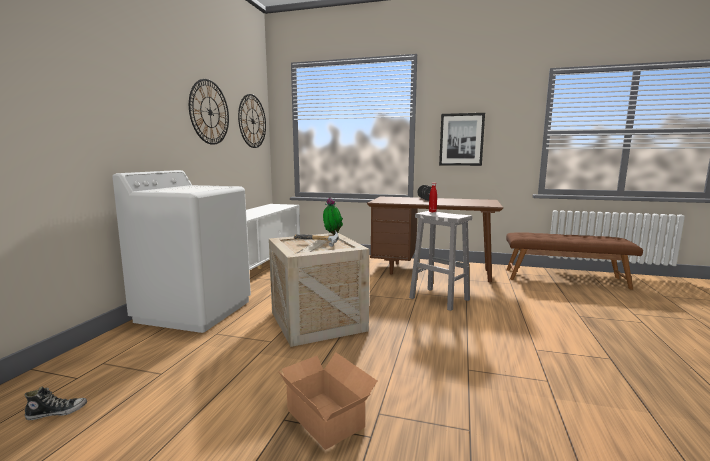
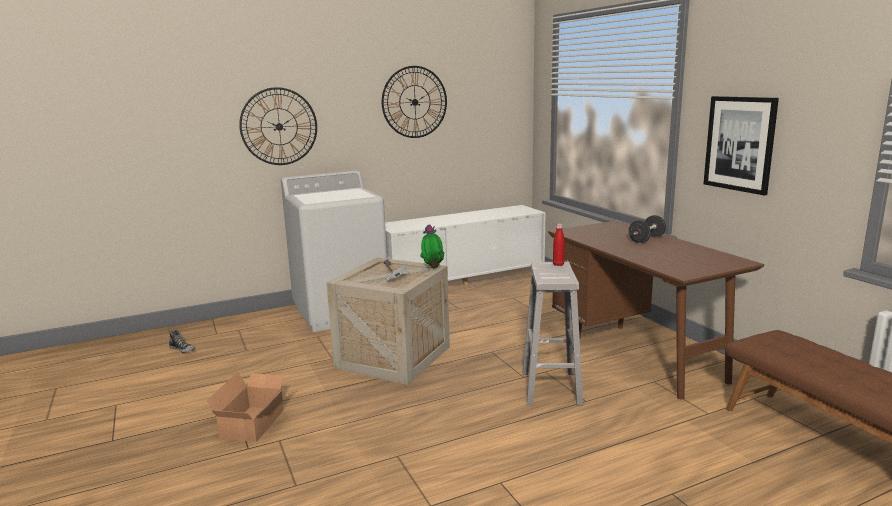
camera: 50 degrees right, 5 degrees up
wall clock [238,94,266,148] -> wall clock moved to [239,87,317,165]

